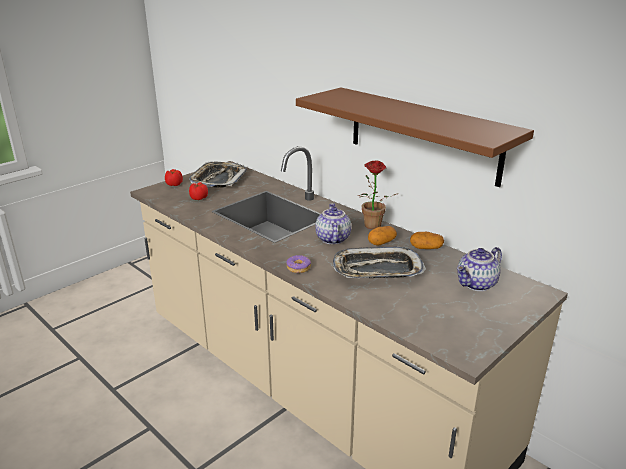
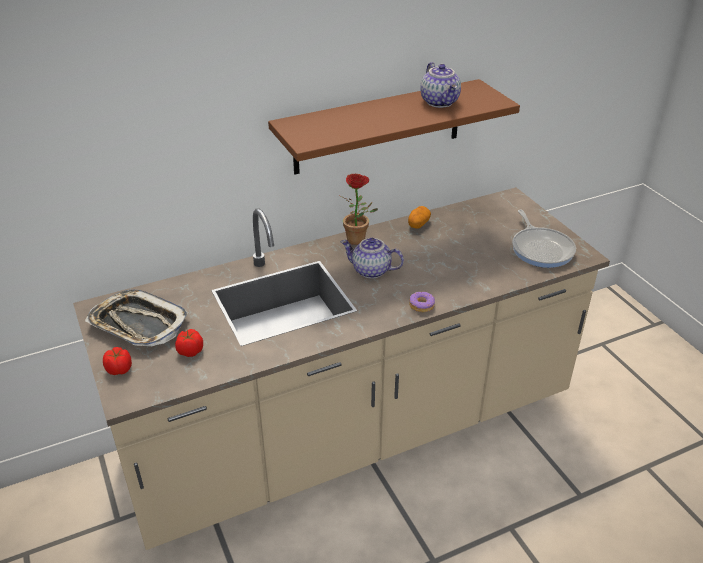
camera: 70 degrees left, 10 degrees up
tray [333,247,426,278] -> none
potato [368,226,397,246] -> none
teapot [457,247,502,291] -> teapot moved to [420,62,461,108]
none -> frying pan [512,210,576,268]

